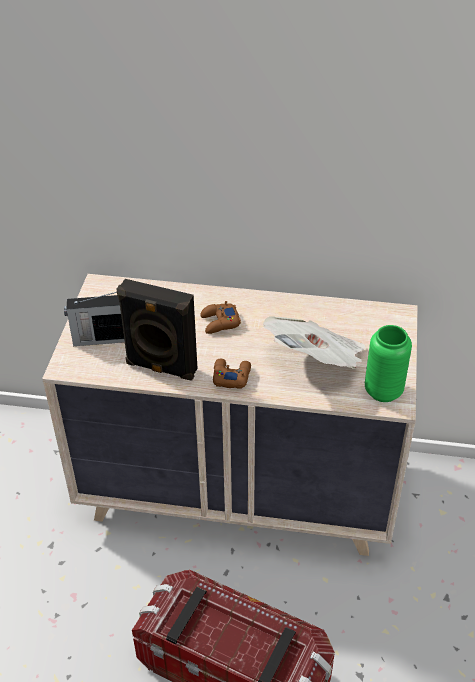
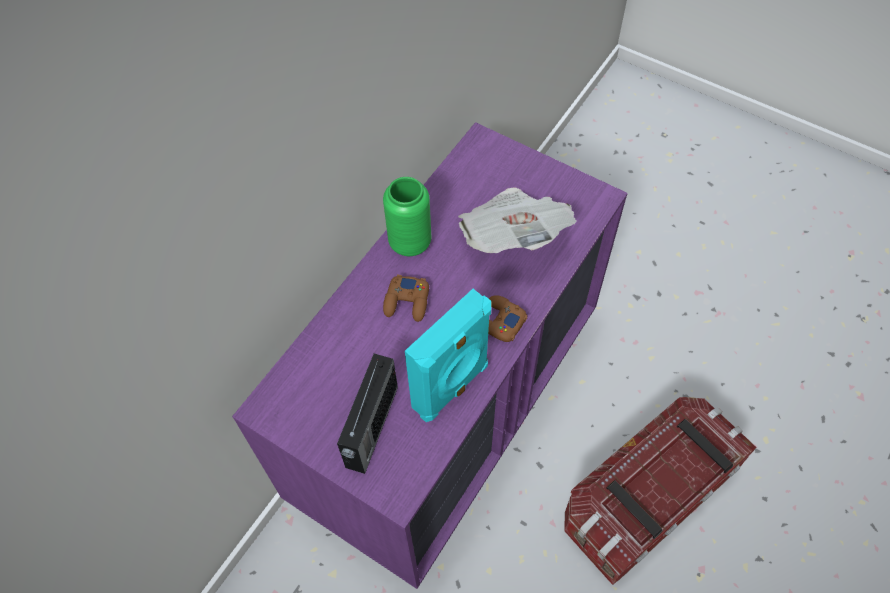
camera: 65 degrees left, 15 degrees up
beige dresser [42,274,418,556] -> purple dresser [232,122,628,589]
black speaker [116,279,197,381] -> turquoise speaker [405,289,491,422]
green vase [365,325,412,402] -> green vase moved to [383,177,431,256]

